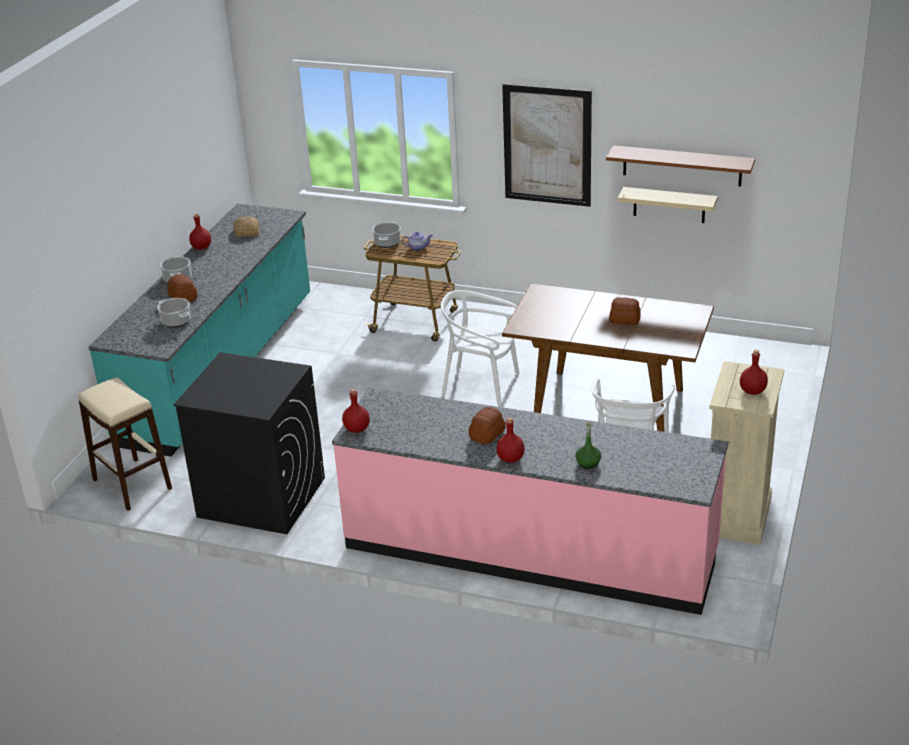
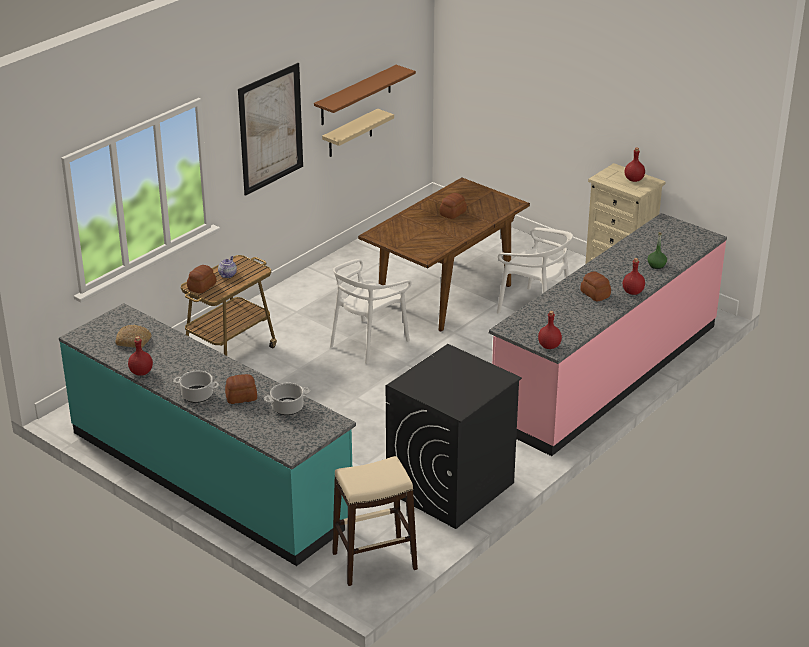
camera: 70 degrees left, 0 degrees up
cooking pot [372,222,401,248] -> bread [187,265,217,293]

